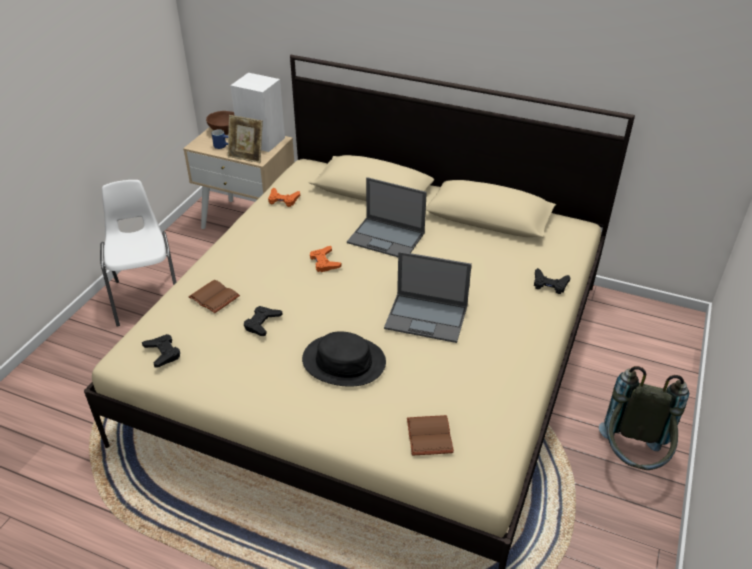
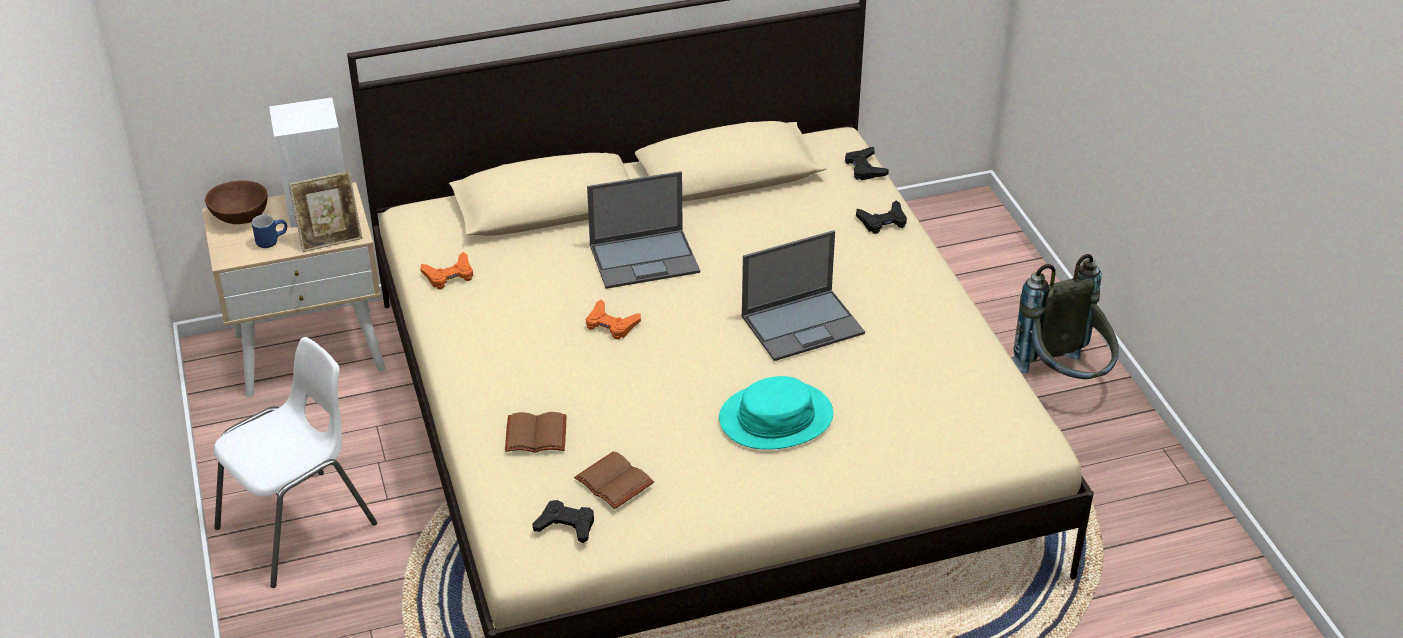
camera: 40 degrees left, 0 degrees up
white chair [100,180,176,327] -> white chair turned 105 degrees clockwise [214,337,377,588]
black game controller [244,306,283,336] -> black game controller moved to [845,147,889,180]
black hat [302,331,386,387] -> turquoise hat [719,376,833,450]
brown book [407,415,454,455] -> brown book moved to [574,451,654,509]

